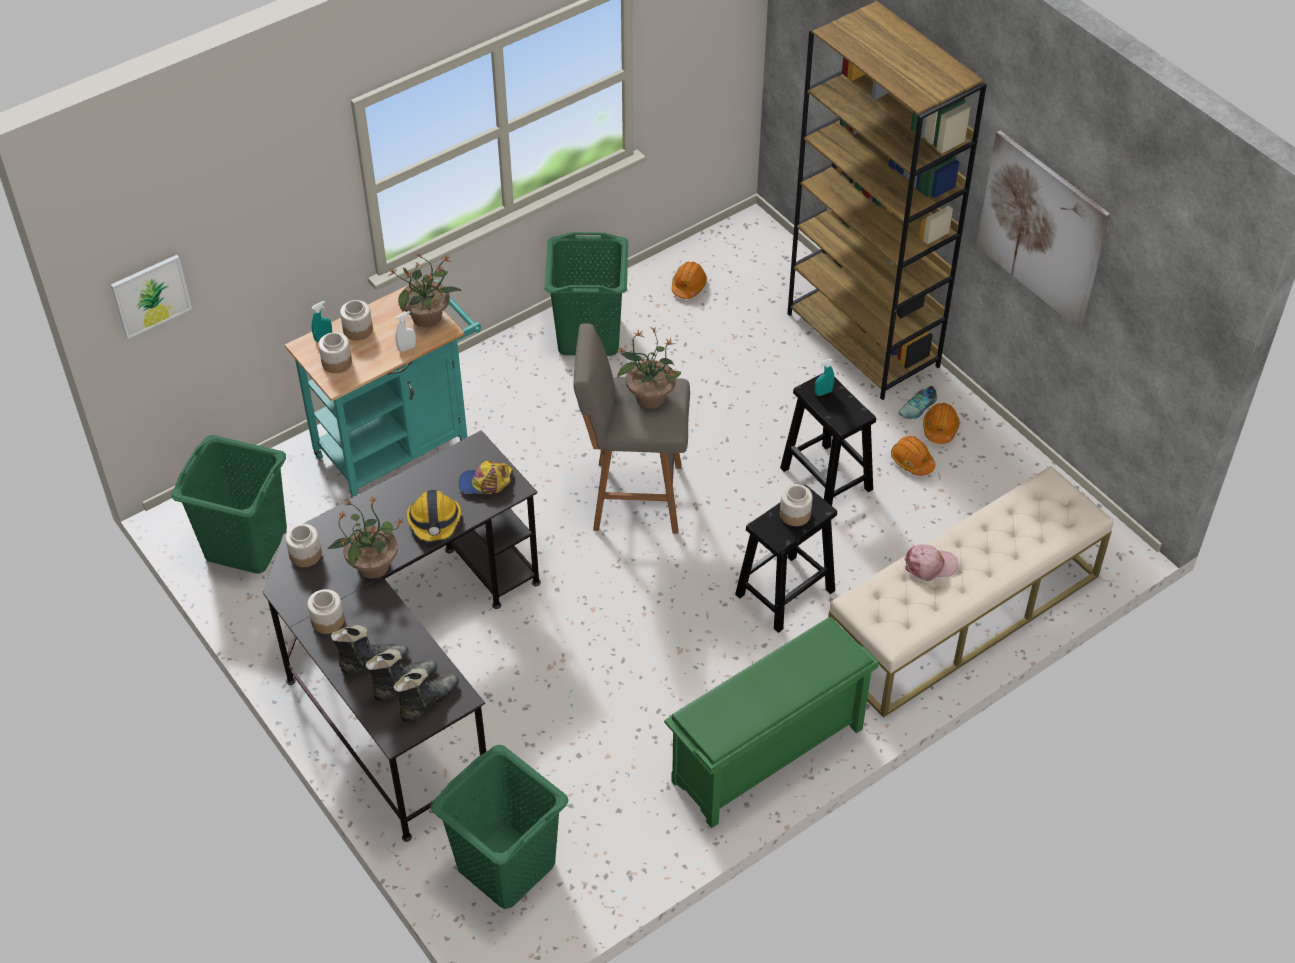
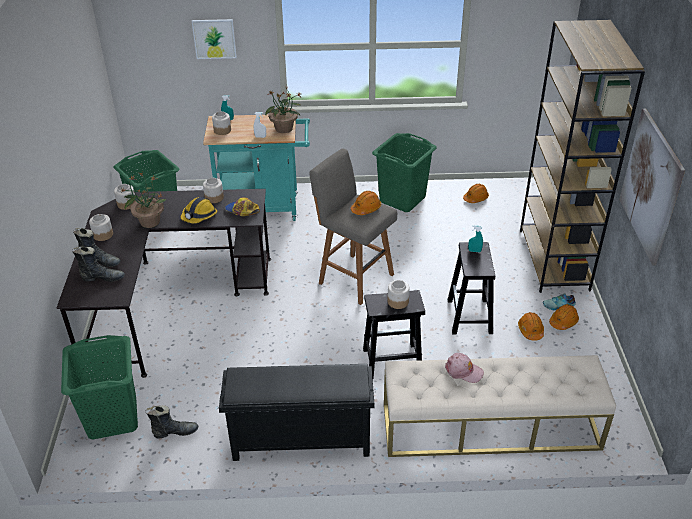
camera: 35 degrees right, 10 degrees down
picture [111,255,192,339] -> picture moved to [192,19,237,59]
jar [340,300,373,341] -> jar moved to [203,178,224,203]
black boot [393,668,459,723] -> black boot moved to [146,405,198,439]
potted plant [617,327,681,409] -> orange hard hat [351,191,381,215]
green shoe rack [664,617,879,828] -> black shoe rack [219,364,375,461]

